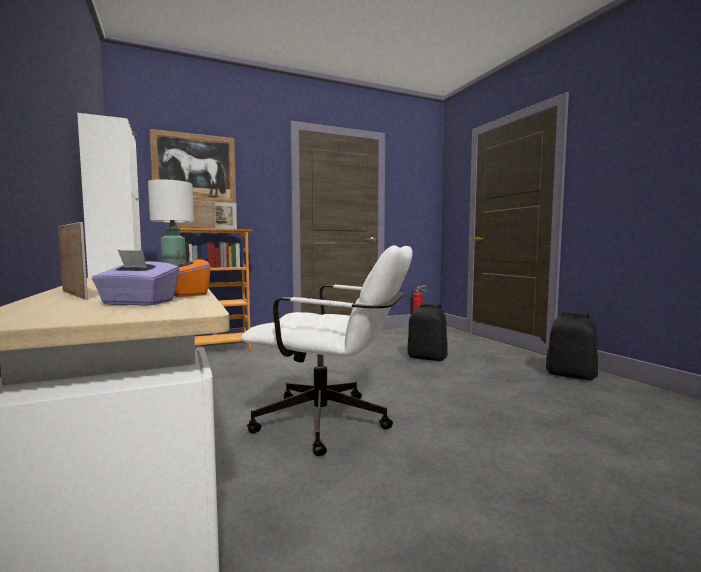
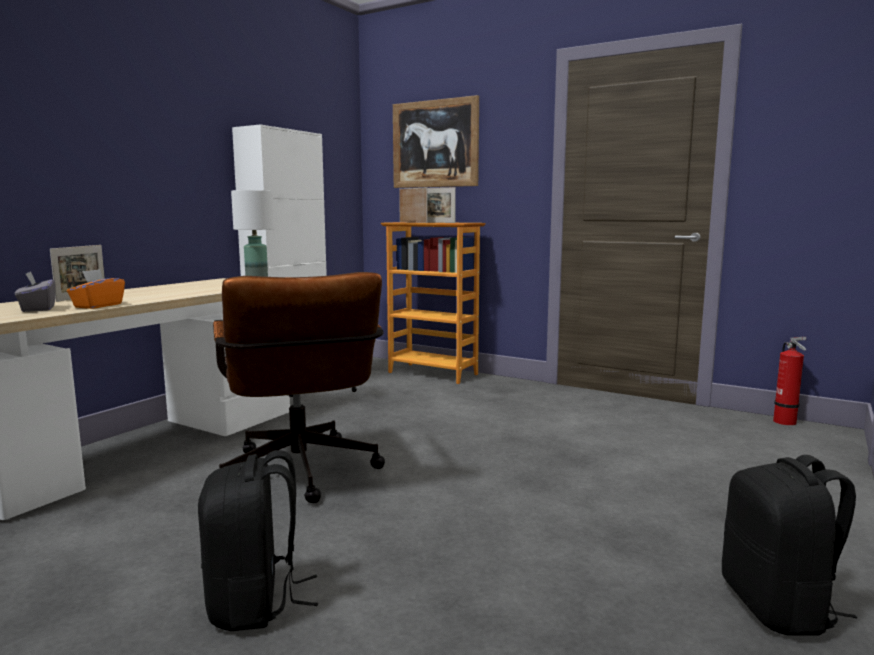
camera: 55 degrees right, 5 degrees up
purple tissue box [92,250,179,306] -> grey tissue box [15,271,56,312]
white office chair [241,245,413,456] -> brown office chair [213,272,385,503]
black backpack [408,303,448,361] -> black backpack moved to [198,450,318,631]

